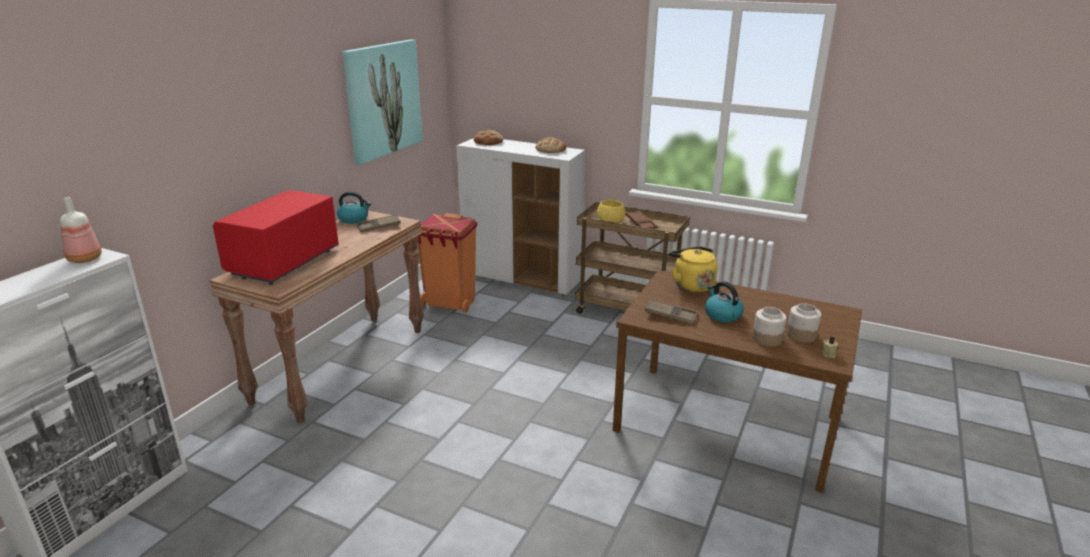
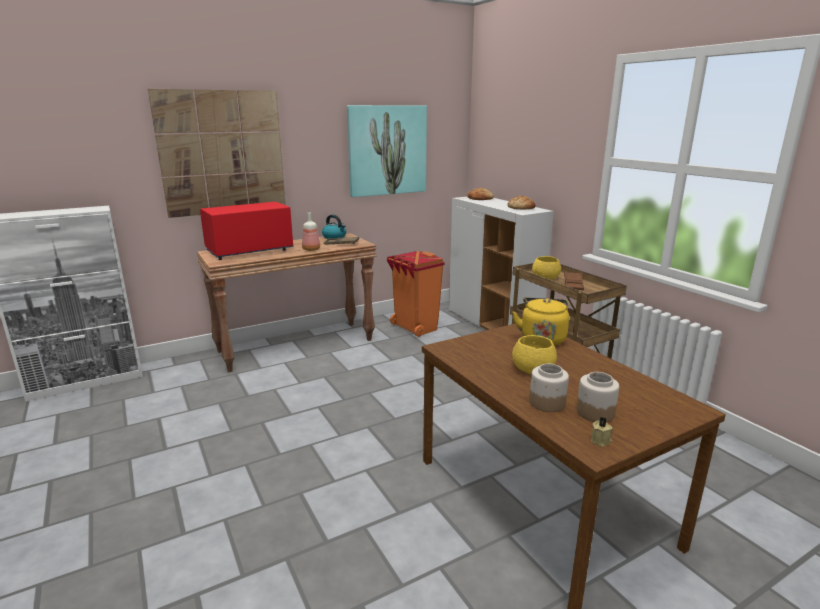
camera: 35 degrees right, 5 degrees down
bottle [60,197,102,263] -> bottle moved to [302,213,320,251]
brown tray [645,299,698,324] -> none
kettle [705,281,744,322] -> yellow bowl [512,335,557,374]
none -> picture [148,89,286,218]

